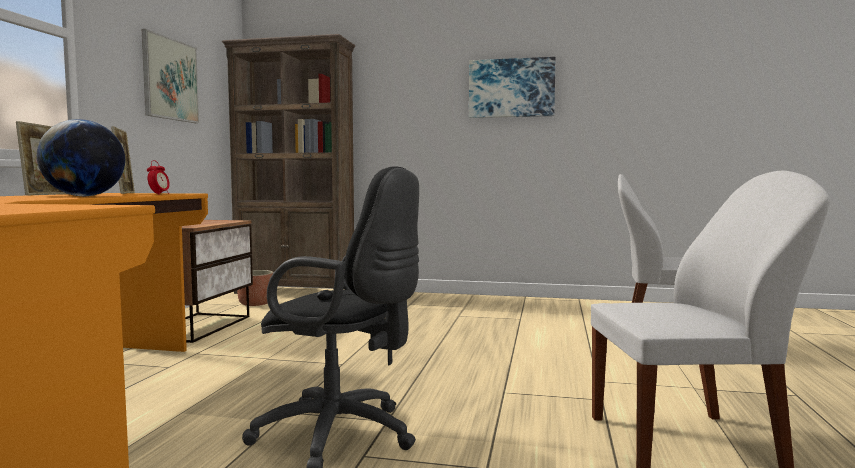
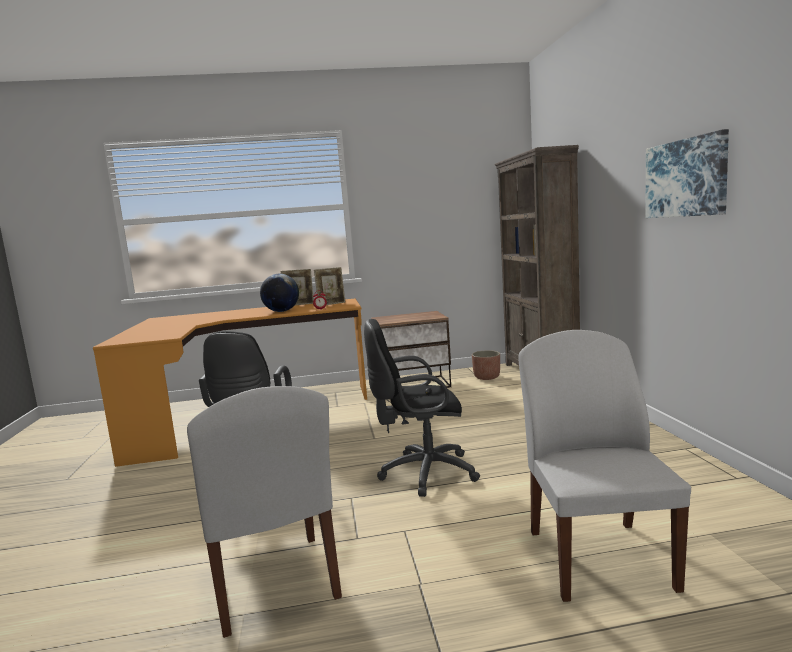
camera: 70 degrees right, 5 degrees up
picture [142,29,199,123] -> none
none -> black office chair [364,319,480,497]

